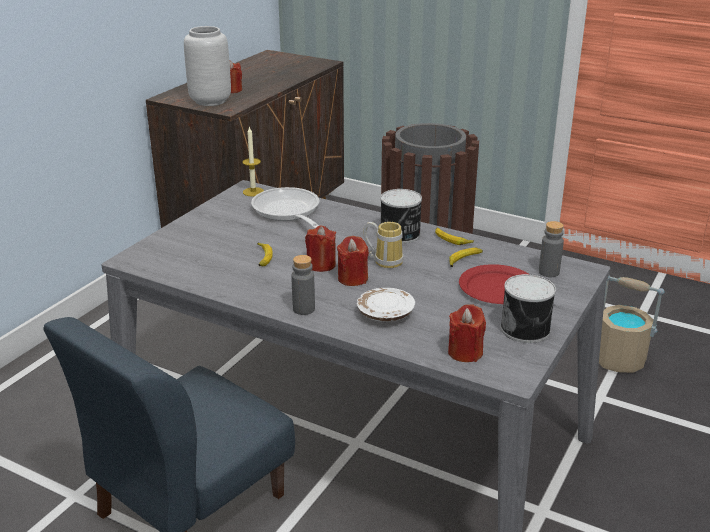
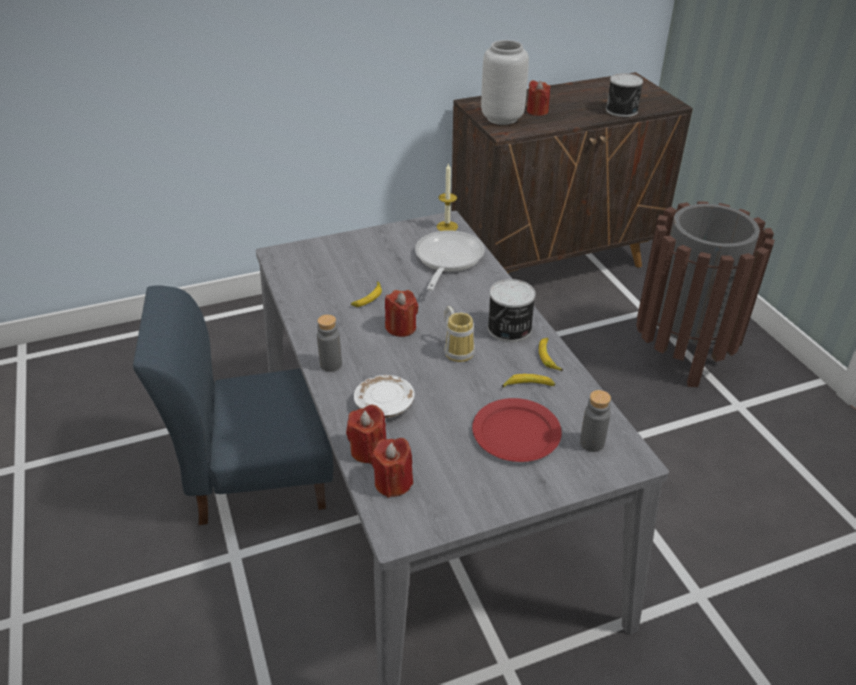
camera: 40 degrees right, 10 degrees up
red candle [337,236,369,286] -> red candle moved to [346,405,386,464]
can [500,274,556,343] -> can moved to [606,73,643,117]
beige bucket [599,275,665,373] -> none

